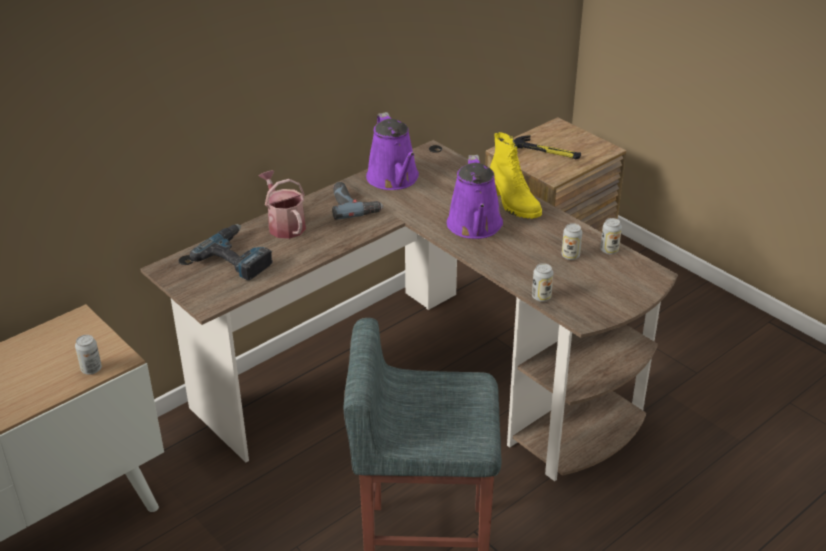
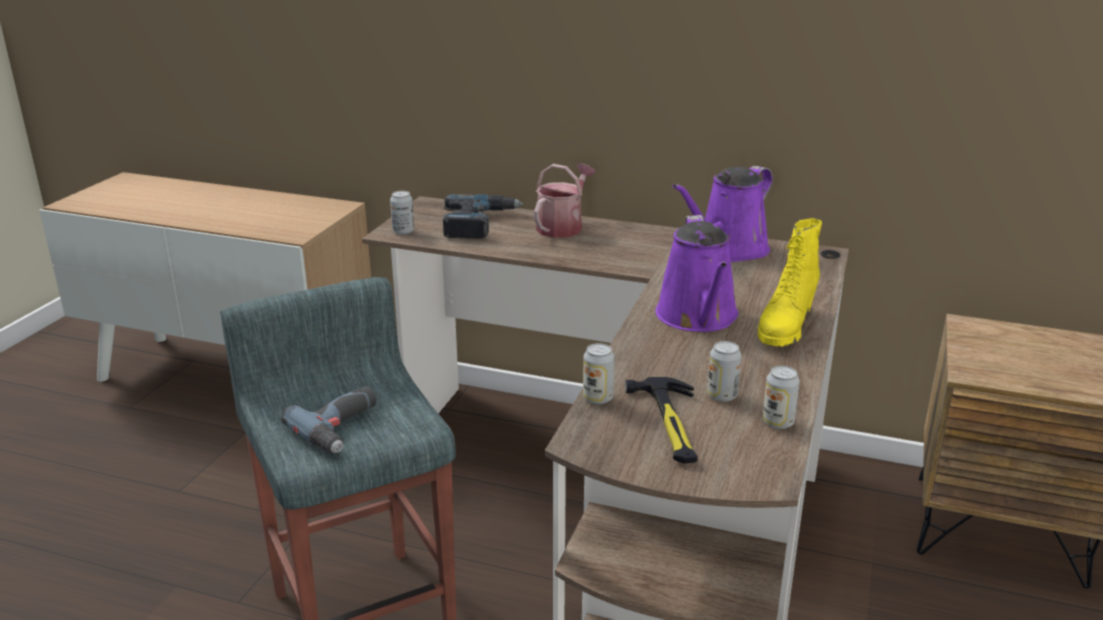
camera: 60 degrees right, 10 degrees down
can [75,335,102,375] -> can moved to [390,191,414,235]
power drill [332,182,383,220] -> power drill moved to [281,386,377,454]
purple watering can [447,155,503,239] -> purple watering can turned 60 degrees counterclockwise [655,215,739,332]
hammer [514,135,581,159] -> hammer moved to [625,377,698,463]

